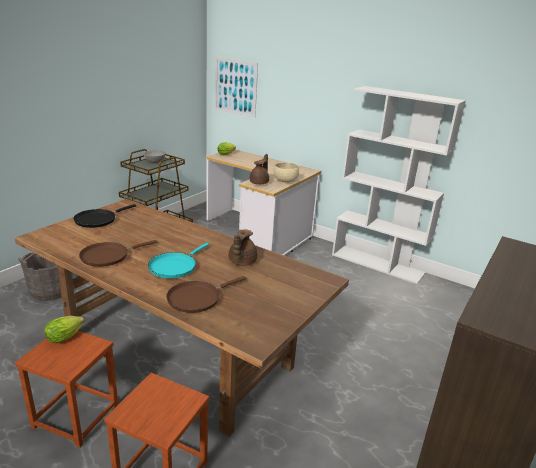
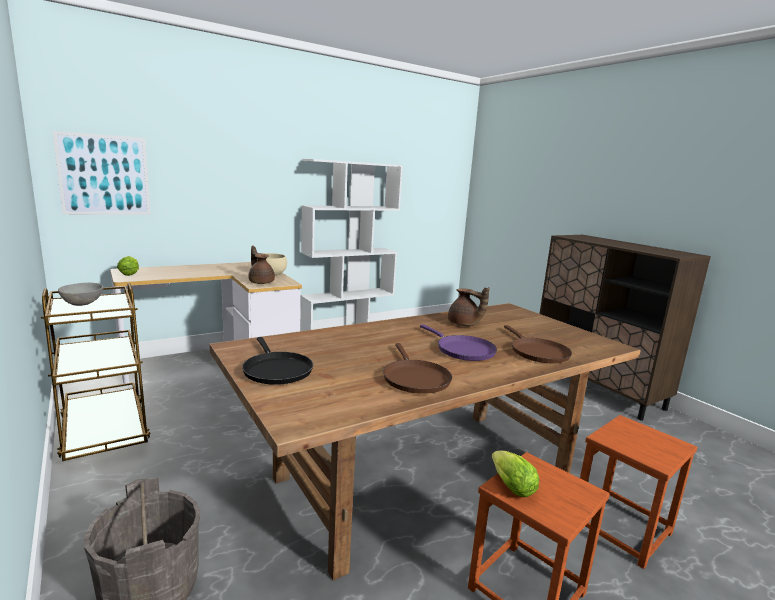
camera: 65 degrees left, 10 degrees down
turquoise frying pan [148,243,209,278] -> purple frying pan [420,324,497,361]

